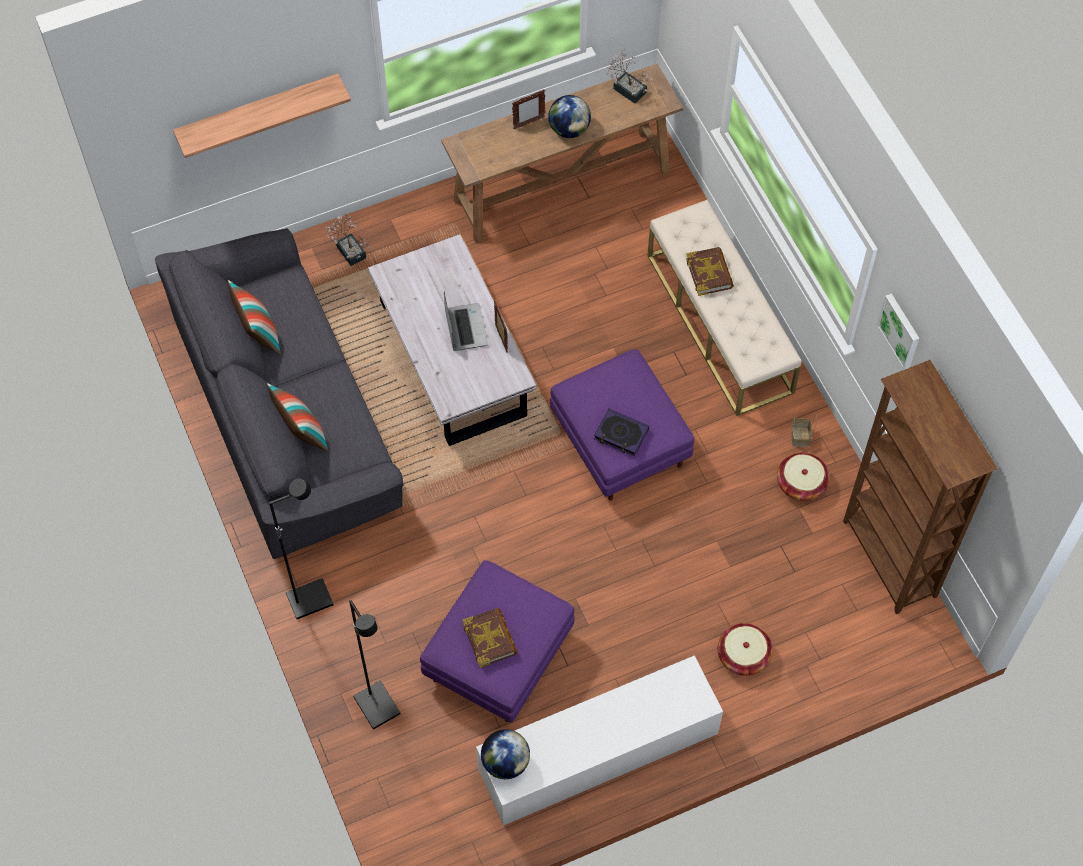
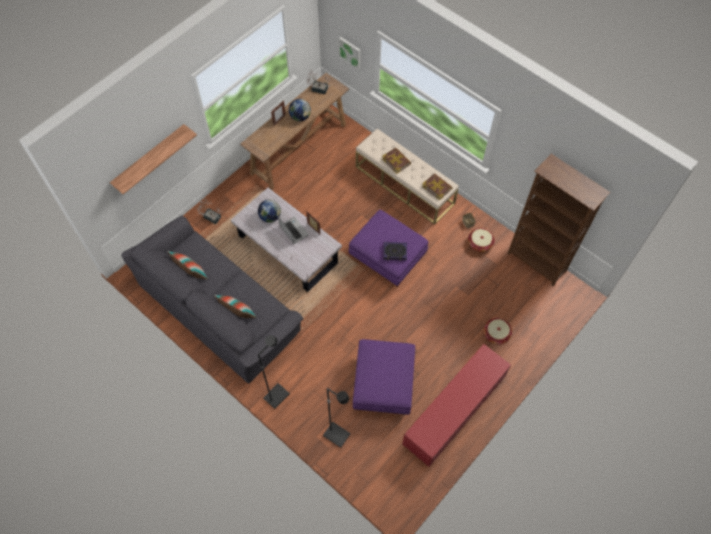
camera: 25 degrees left, 0 degrees up
book [463,608,517,668] -> book moved to [422,173,453,200]
white tv stand [476,655,723,826] -> red tv stand [402,344,511,467]
globe [481,729,530,779] -> globe moved to [258,200,281,223]
picture [877,293,919,370] -> picture moved to [339,37,361,70]

